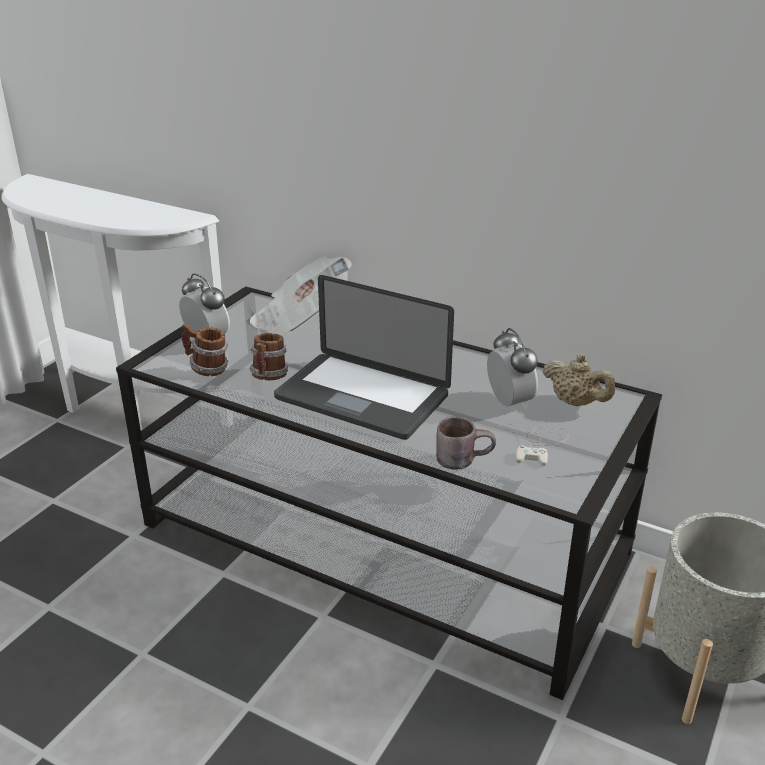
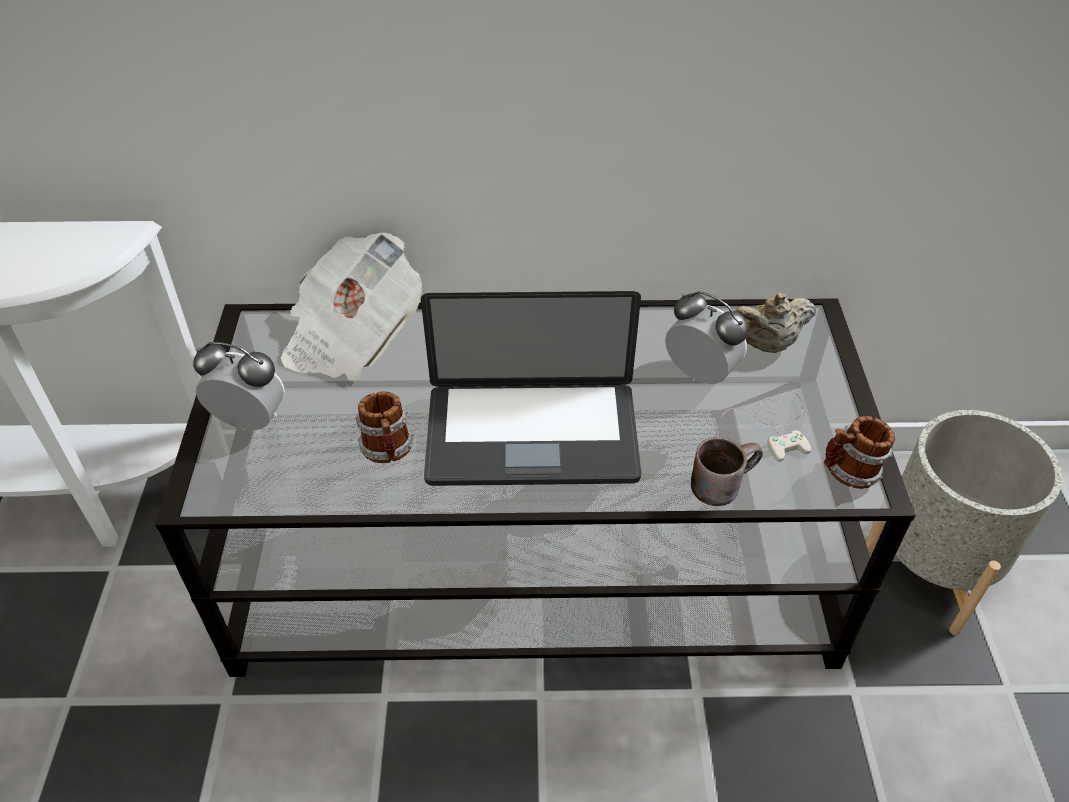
camera: 30 degrees left, 15 degrees up
mug [181,323,228,376] -> mug moved to [824,416,895,489]
beige teapot [542,353,615,406] -> beige teapot turned 150 degrees clockwise [735,293,816,353]

